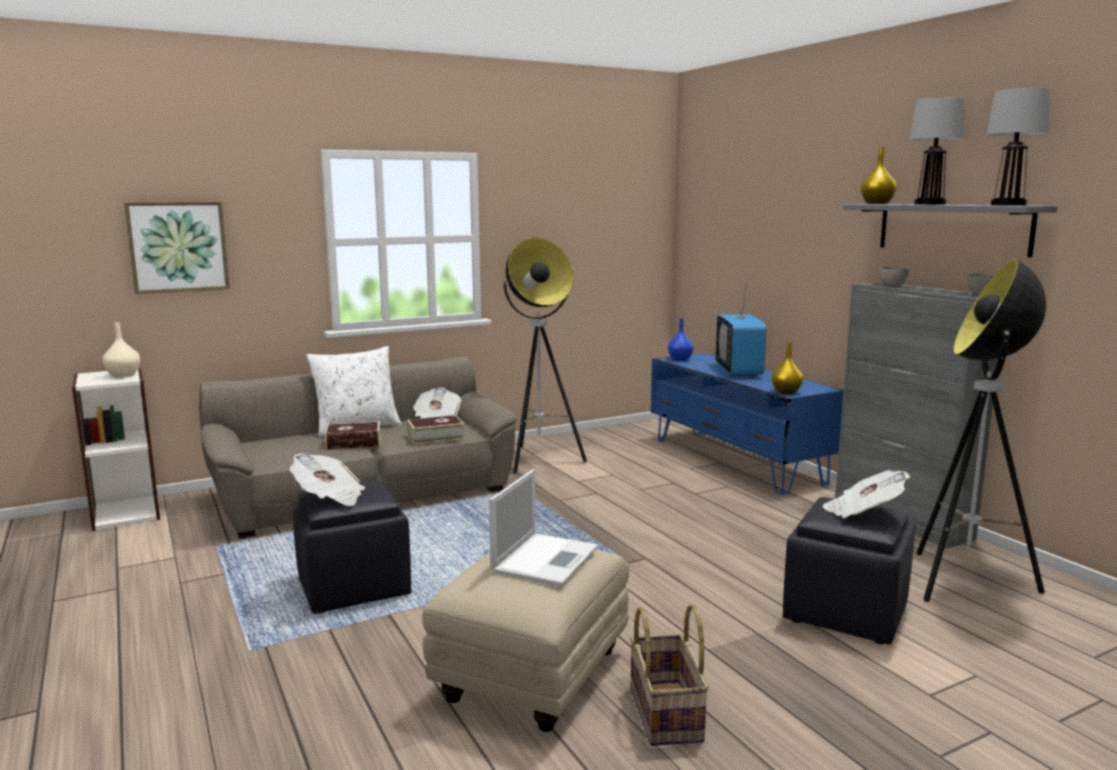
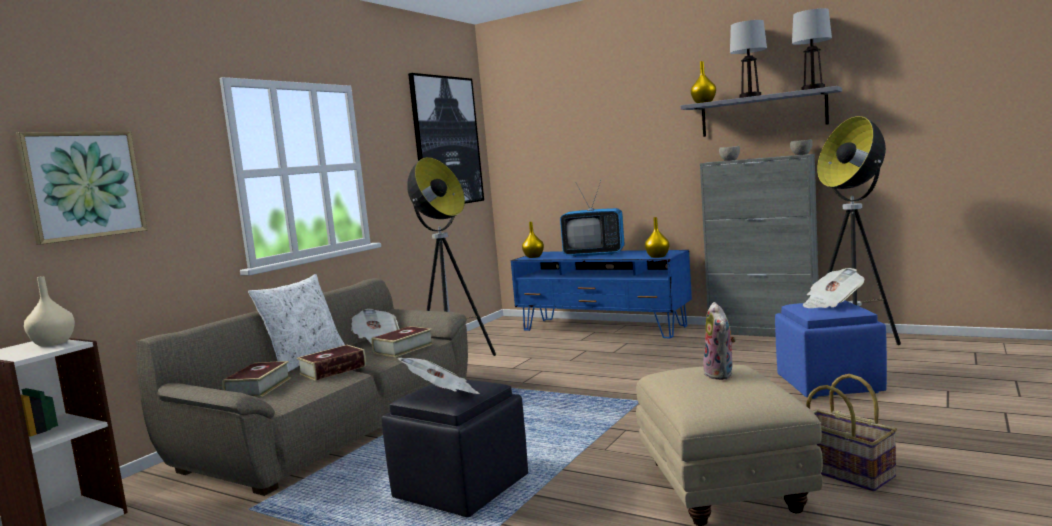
camera: 30 degrees left, 5 degrees down
laptop [489,469,598,587] -> plush toy [703,302,736,380]
blue vase [668,318,694,361] -> yellow vase [522,222,544,258]
television [715,280,767,376] -> television turned 45 degrees counterclockwise [560,181,624,257]
black ottoman [783,497,916,645] -> blue ottoman [775,300,887,399]
none -> book [222,361,291,397]
none -> picture [408,73,484,204]

